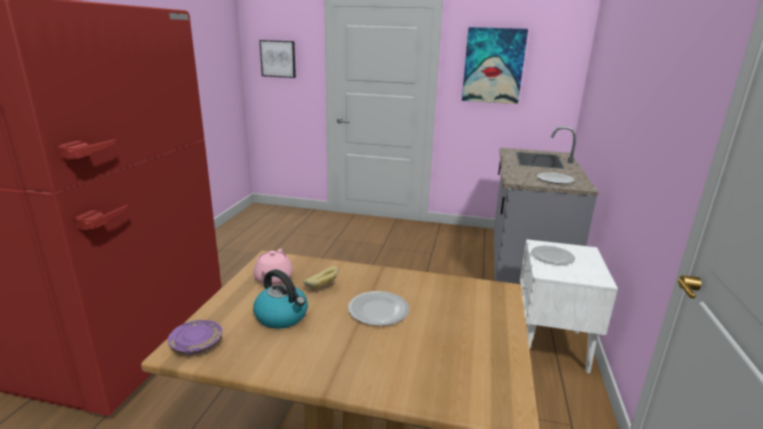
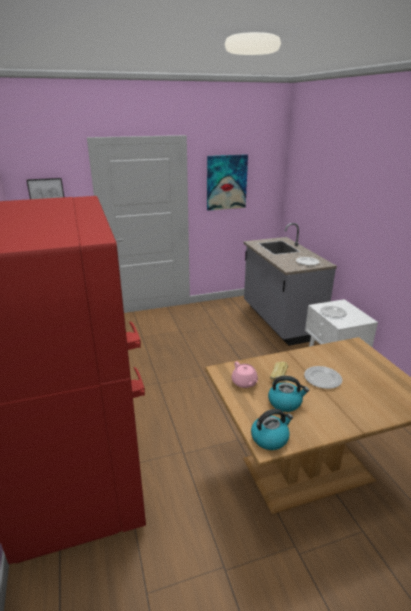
camera: 30 degrees left, 5 degrees up
purple plate [168,320,222,354] -> kettle [251,409,293,450]

